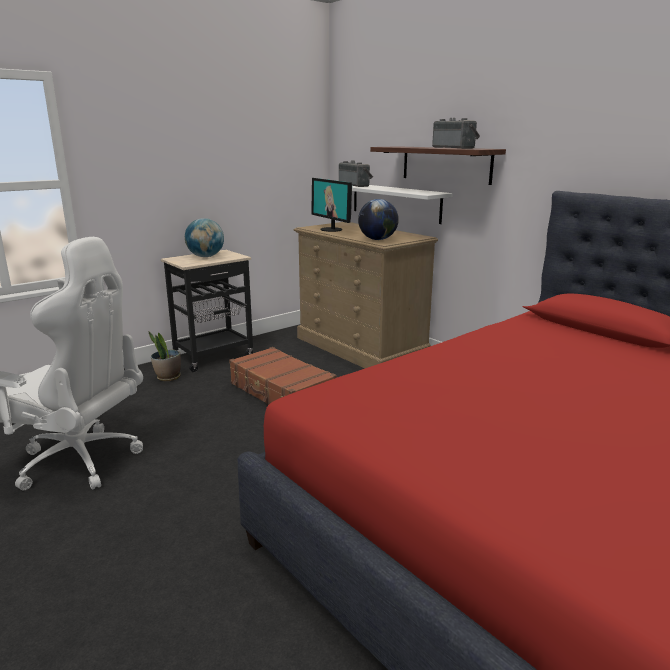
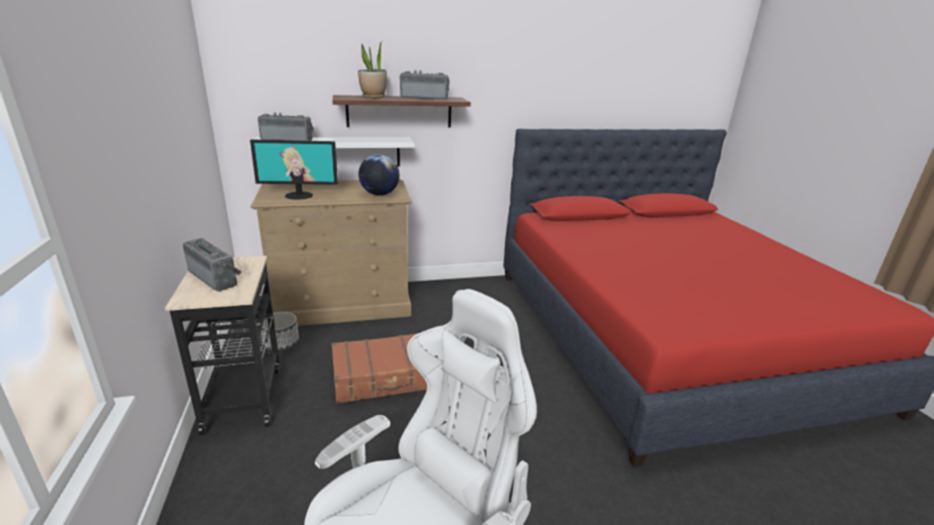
camera: 65 degrees left, 5 degrees up
potted plant [149,332,181,381] -> potted plant moved to [358,41,387,98]
globe [185,218,224,257] -> radio [183,238,242,291]
none -> planter [261,312,299,352]

